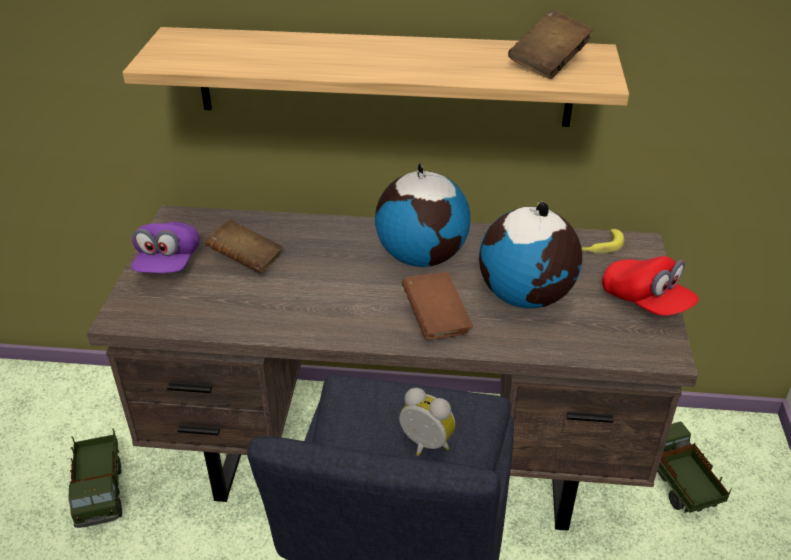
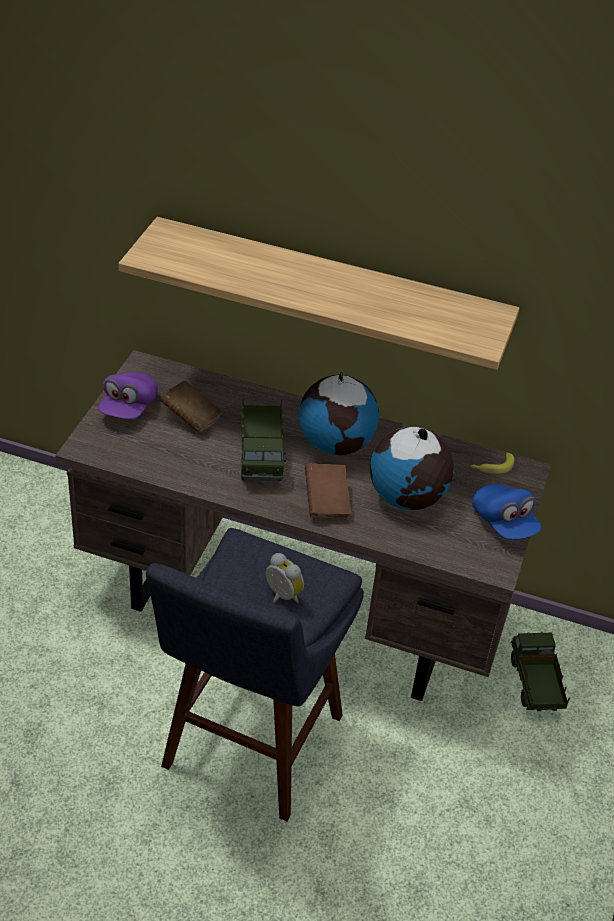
camera: 10 degrees right, 5 degrees up
toy truck [68,428,122,528] -> toy truck moved to [241,398,286,481]
brown book [508,10,594,79] -> none
red cap [602,256,699,316] -> blue cap [472,484,541,539]

